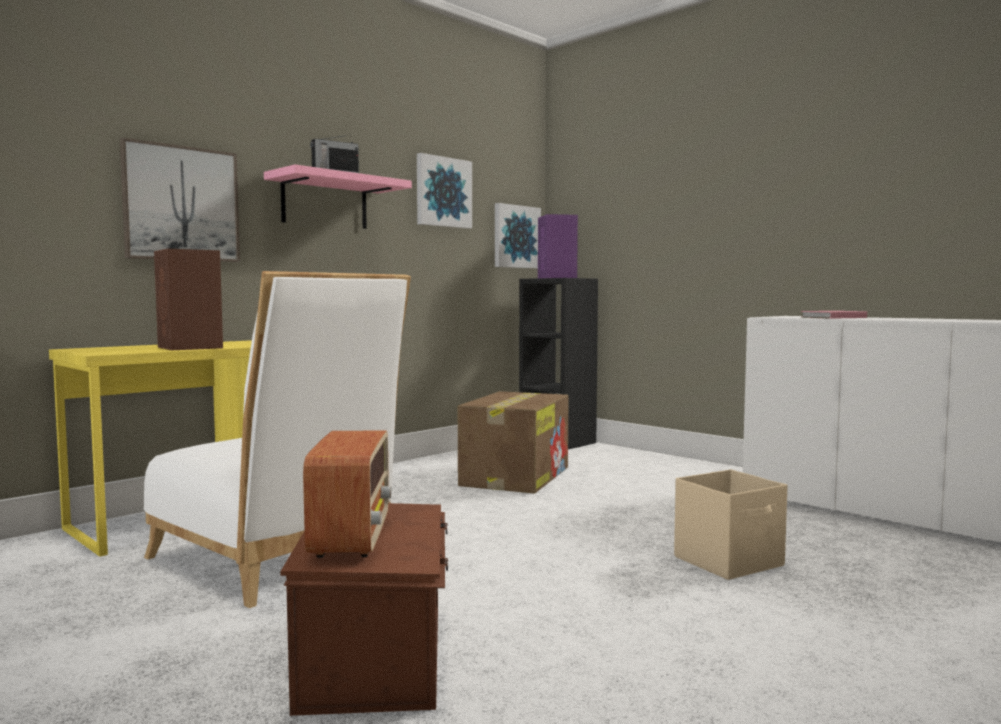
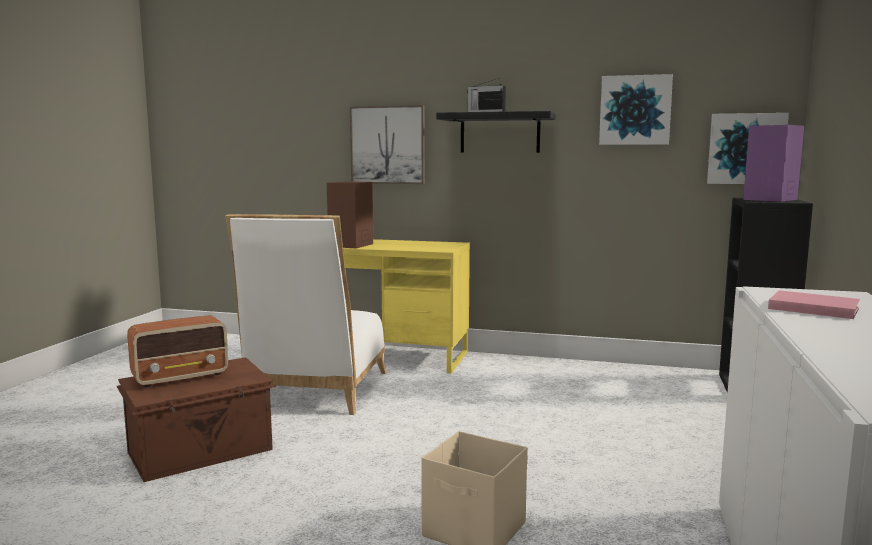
camera: 60 degrees right, 5 degrees up
pink shelf [264,165,412,229] -> black shelf [436,111,555,153]
cardboard box [458,391,569,494] -> none

